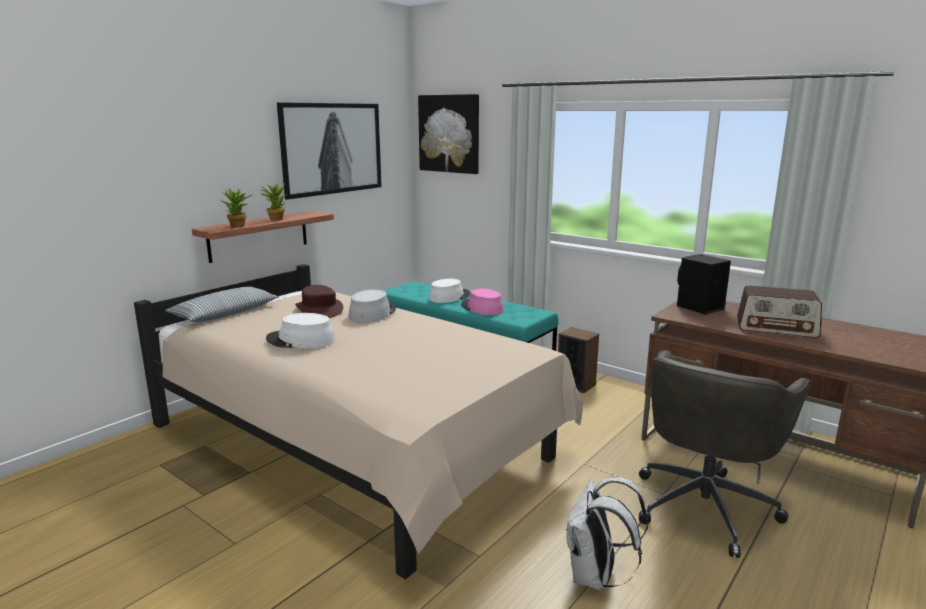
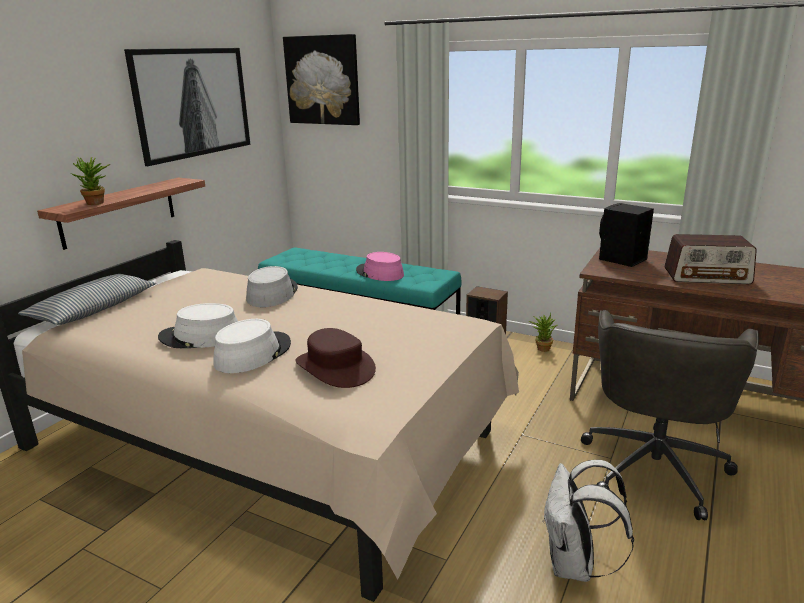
camera: 10 degrees left, 5 degrees up
potted plant [260,184,286,221] -> potted plant moved to [529,312,557,352]
brown hat [295,285,343,318] -> brown hat moved to [296,328,376,388]
white hat [429,278,470,303] -> white hat moved to [213,319,291,373]

